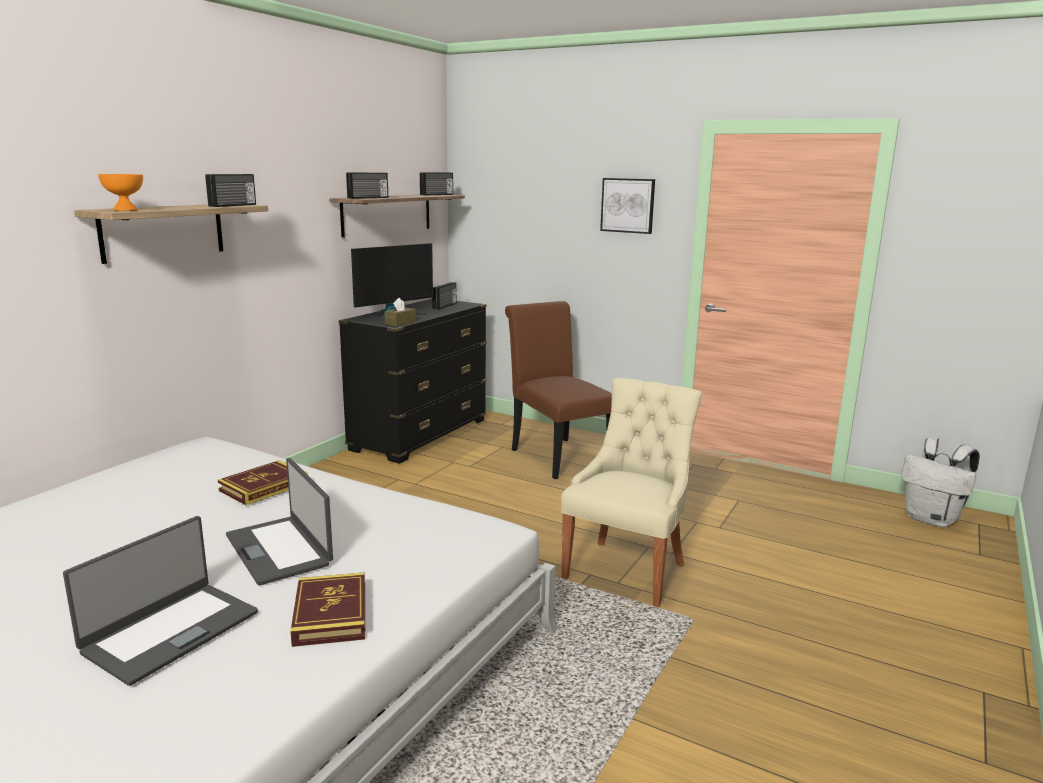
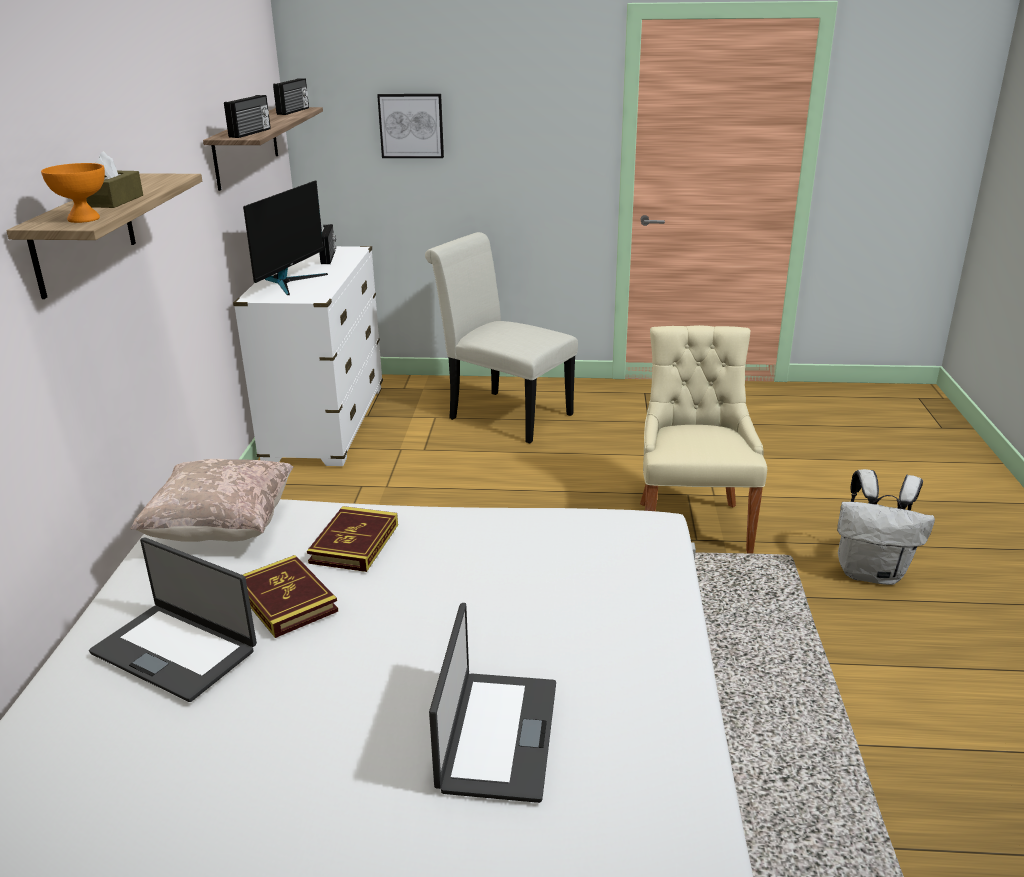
camera: 25 degrees left, 10 degrees up
radio [205,174,256,207] -> none
laptop [226,458,333,586] -> laptop moved to [89,538,257,702]
book [290,572,365,647] -> book moved to [243,555,338,638]
black dresser [339,298,487,464] -> white dresser [233,246,383,466]
brown tissue box [385,298,416,326] -> brown tissue box moved to [86,151,143,208]
brown chair [505,301,612,479] -> white chair [425,232,578,443]
picture [600,178,655,234] -> picture moved to [377,94,444,158]
white backpack [901,438,980,527] -> white backpack moved to [837,469,935,585]
none -> beige pillow [130,459,293,542]

